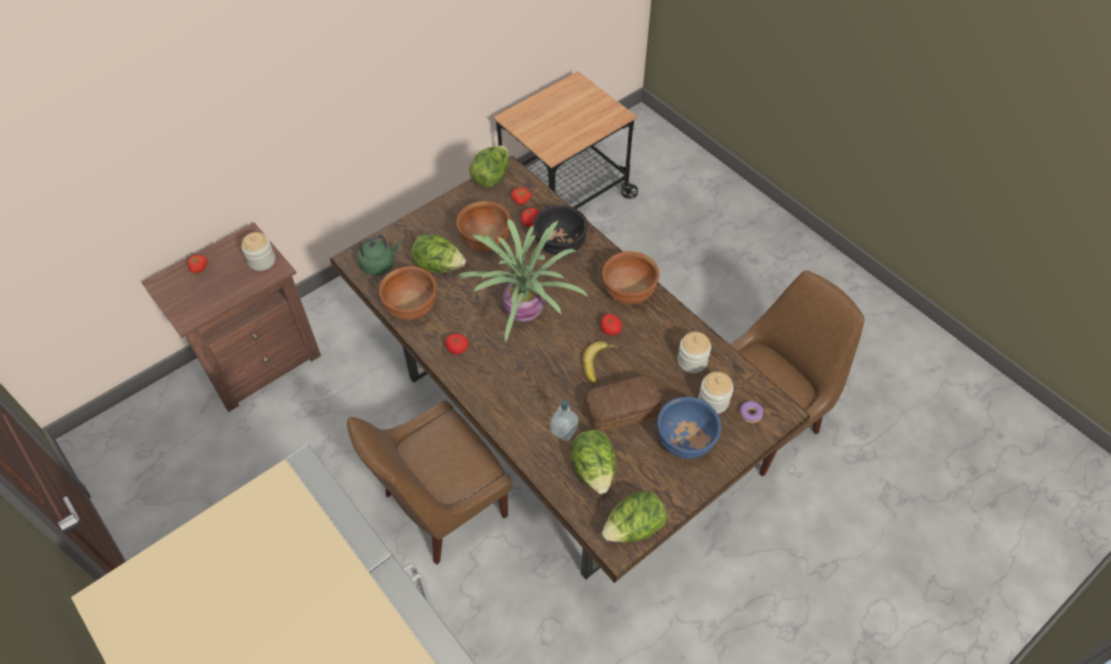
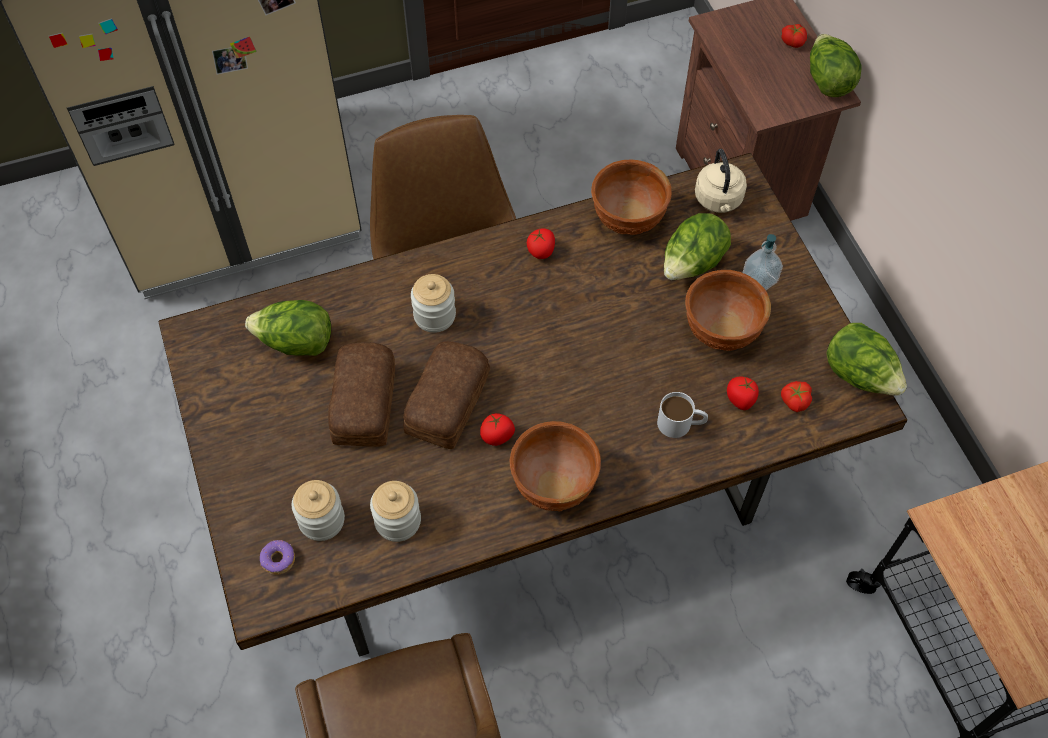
camera: 110 degrees right, 5 degrees up
jar [241,232,275,271] -> jar moved to [411,274,456,333]
green kettle [357,235,401,276] -> beige kettle [695,149,747,213]
potted plant [458,219,589,342] -> none
black bowl [533,205,588,255] -> white mug [657,392,708,438]
soap dispenser [550,399,578,441] -> soap dispenser moved to [743,234,783,290]
banana [583,341,618,384] -> bread [403,341,490,449]
lettuce [602,491,667,542] -> lettuce moved to [810,34,862,97]
blue bowl [658,397,722,459] -> none

